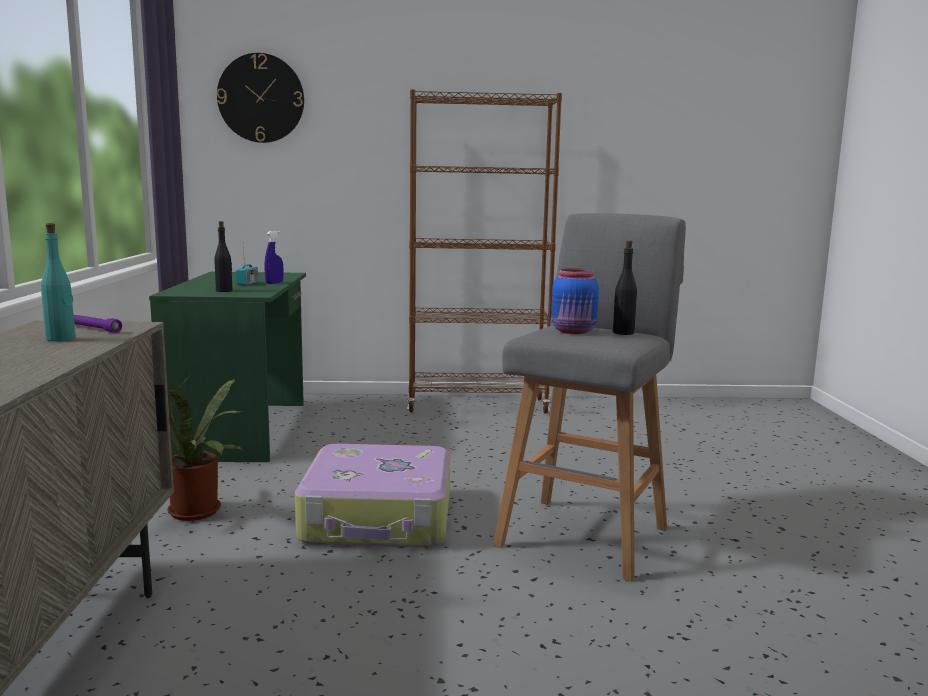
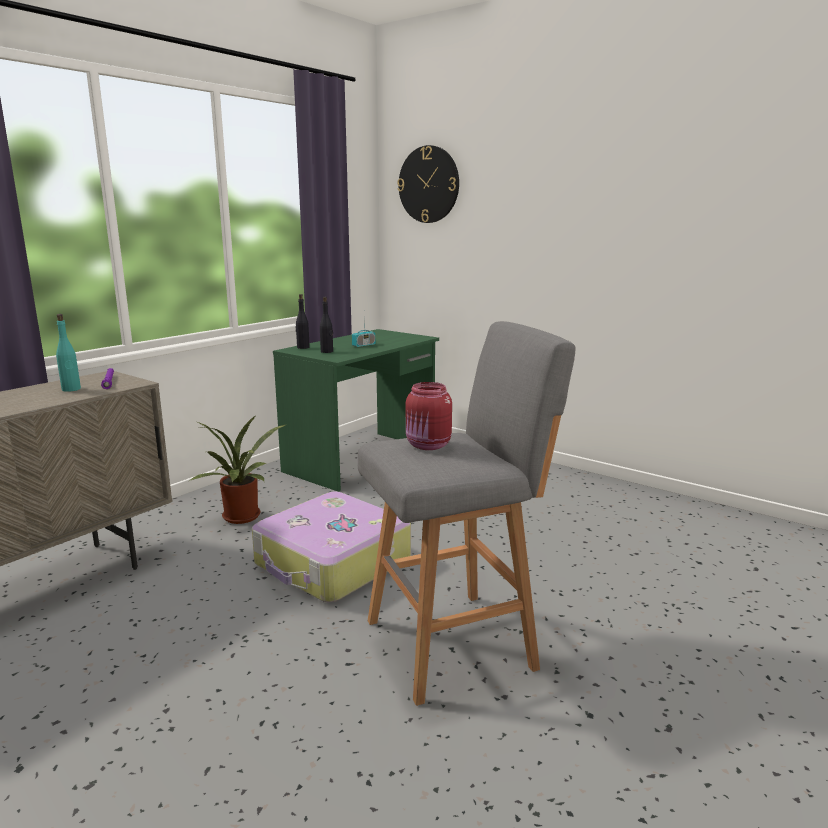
camera: 40 degrees right, 5 degrees up
blue spray bottle [264,230,283,284] -> none
brown bookcase [407,89,562,413] -> none
blue jar [551,269,599,334] -> red jar [406,382,452,450]
black bottle [613,240,637,335] -> black bottle moved to [296,294,310,349]

